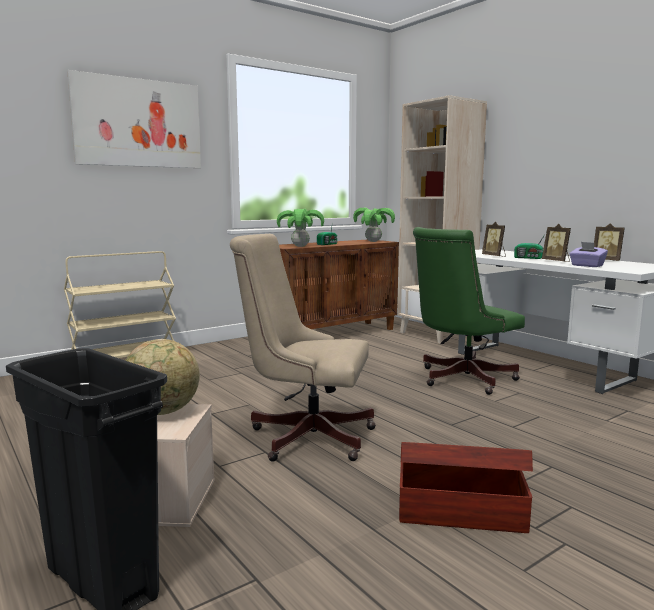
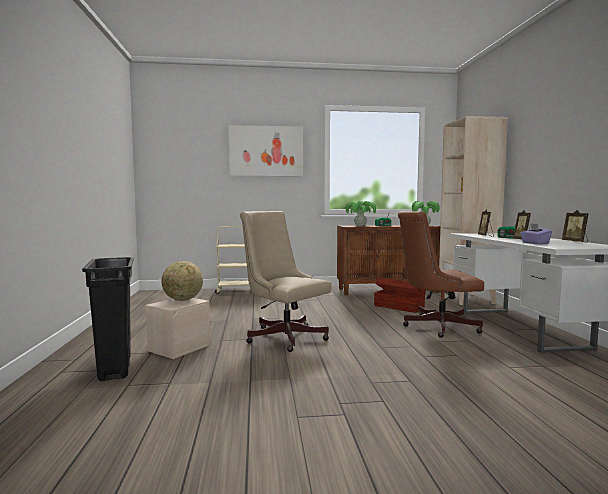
camera: 30 degrees right, 5 degrees down
brown storage box [399,442,533,533] -> brown storage box moved to [374,277,426,313]
green office chair [413,227,525,395] -> brown office chair [398,211,484,338]

